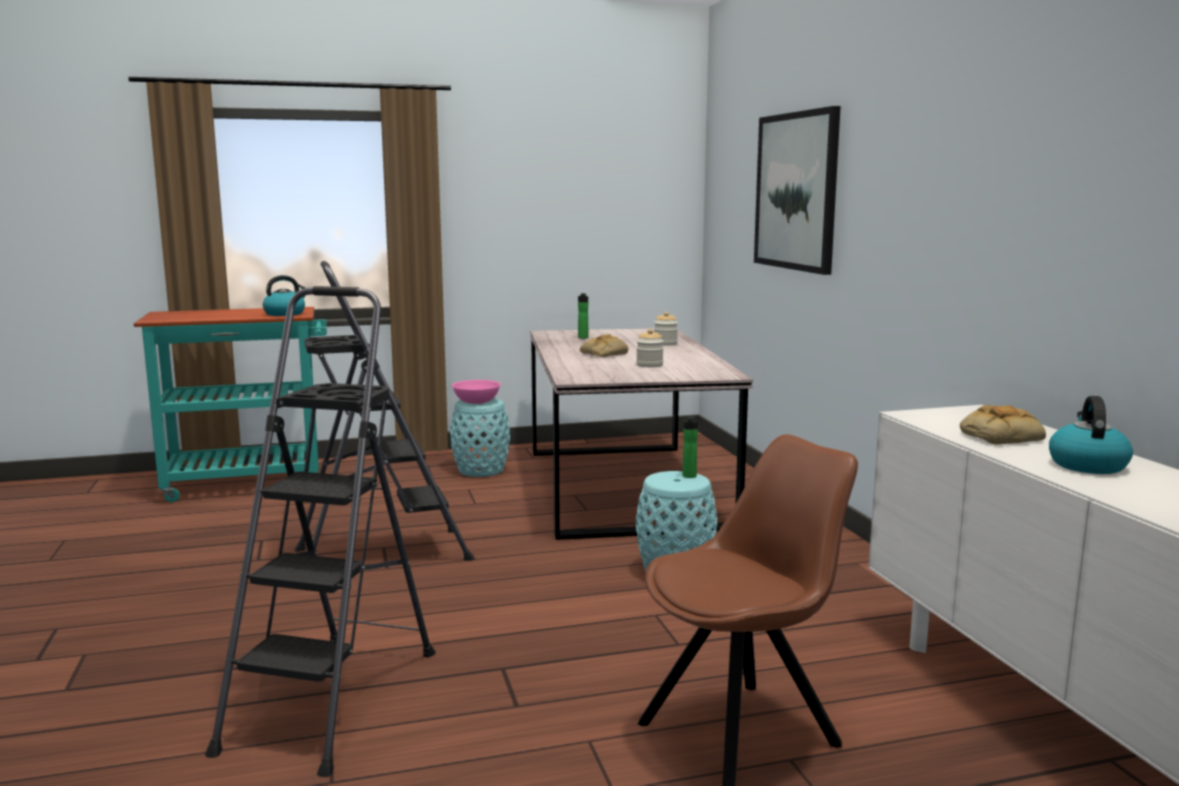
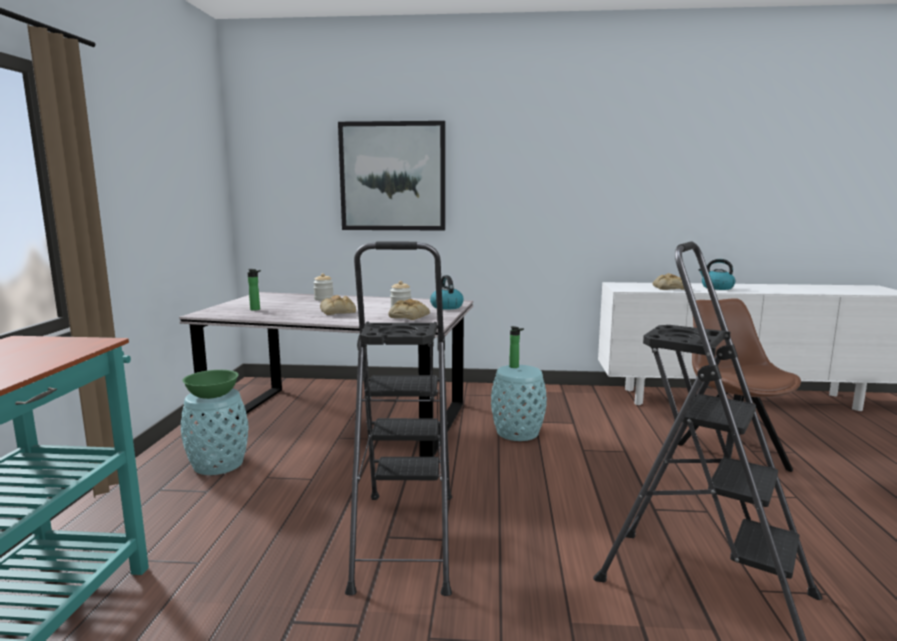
camera: 70 degrees left, 0 degrees up
kettle [263,275,306,316] -> kettle moved to [430,275,464,310]
pink bowl [452,380,501,404] -> green bowl [182,370,239,399]
none -> bread [389,299,430,320]

